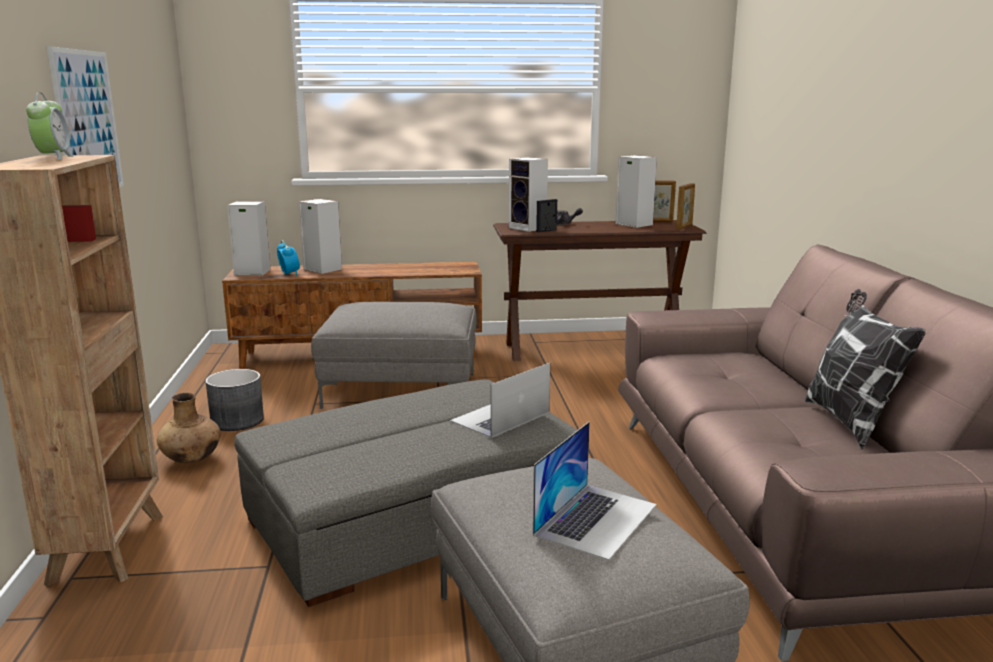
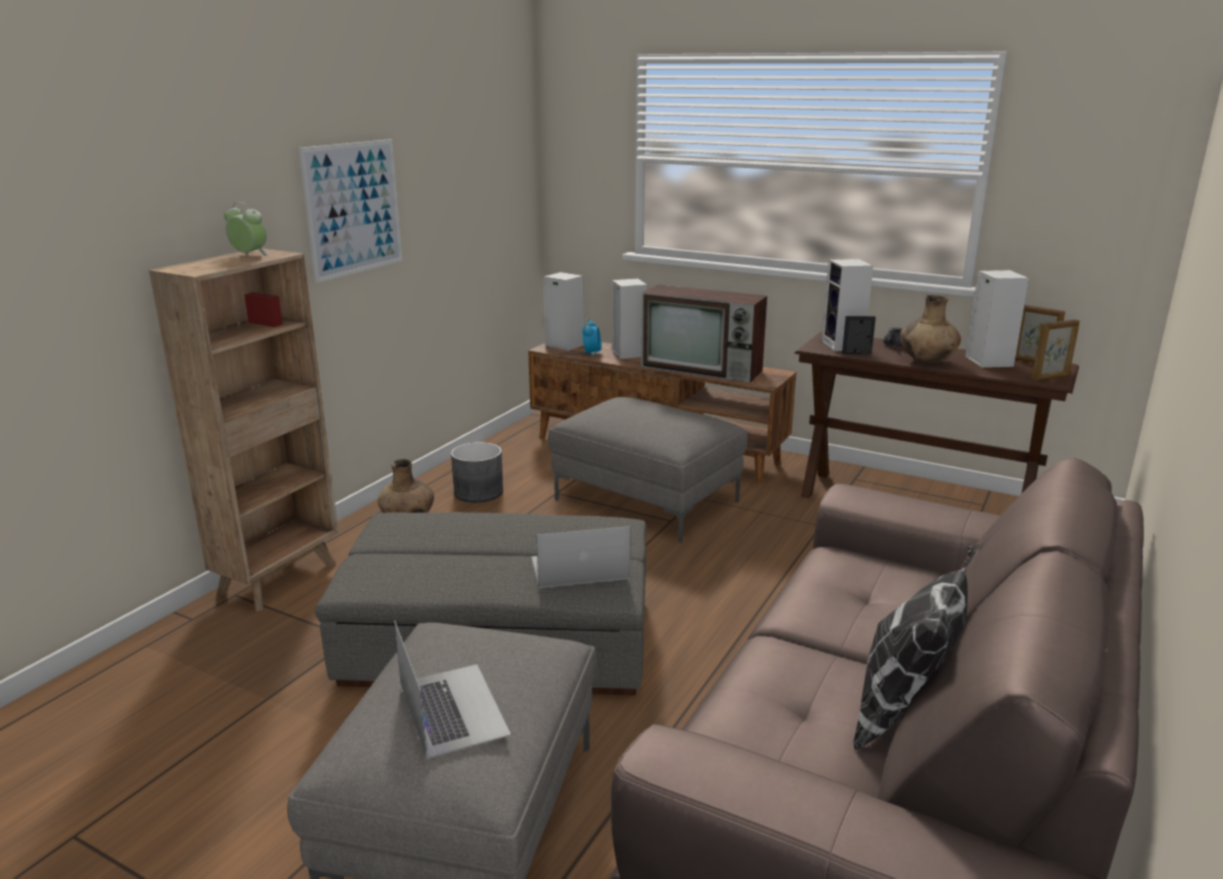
camera: 35 degrees right, 5 degrees up
alarm clock [26,93,73,160] -> alarm clock turned 90 degrees counterclockwise [224,202,270,256]
laptop [533,422,657,560] -> laptop turned 90 degrees counterclockwise [394,620,511,759]
none -> television [641,285,767,383]
none -> brown vase [900,295,961,363]

